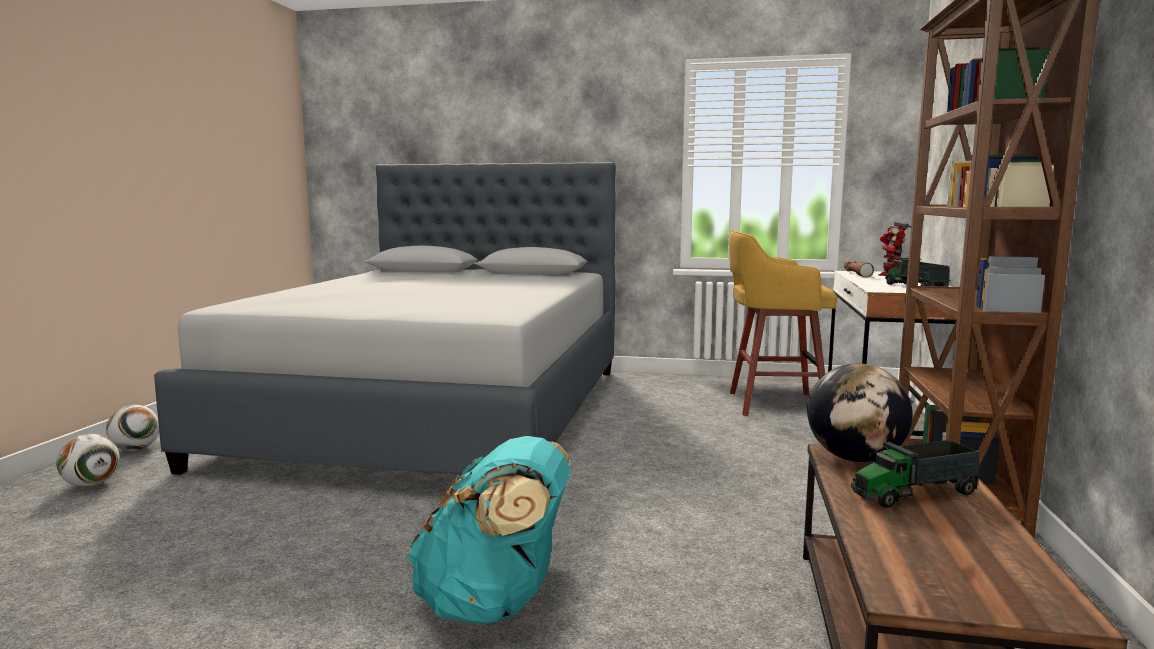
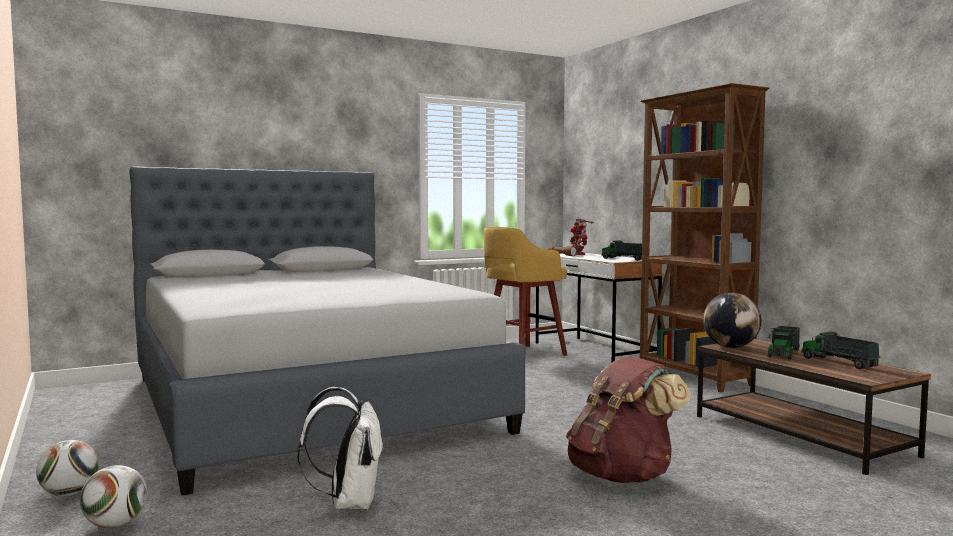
camera: 40 degrees left, 5 degrees down
turquoise backpack [407,436,571,624] -> brown backpack [566,357,691,483]
none -> white backpack [297,387,384,510]
none -> toy truck [801,331,881,369]

